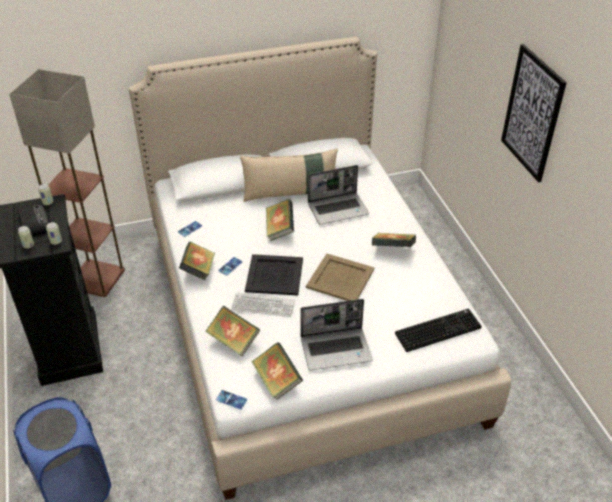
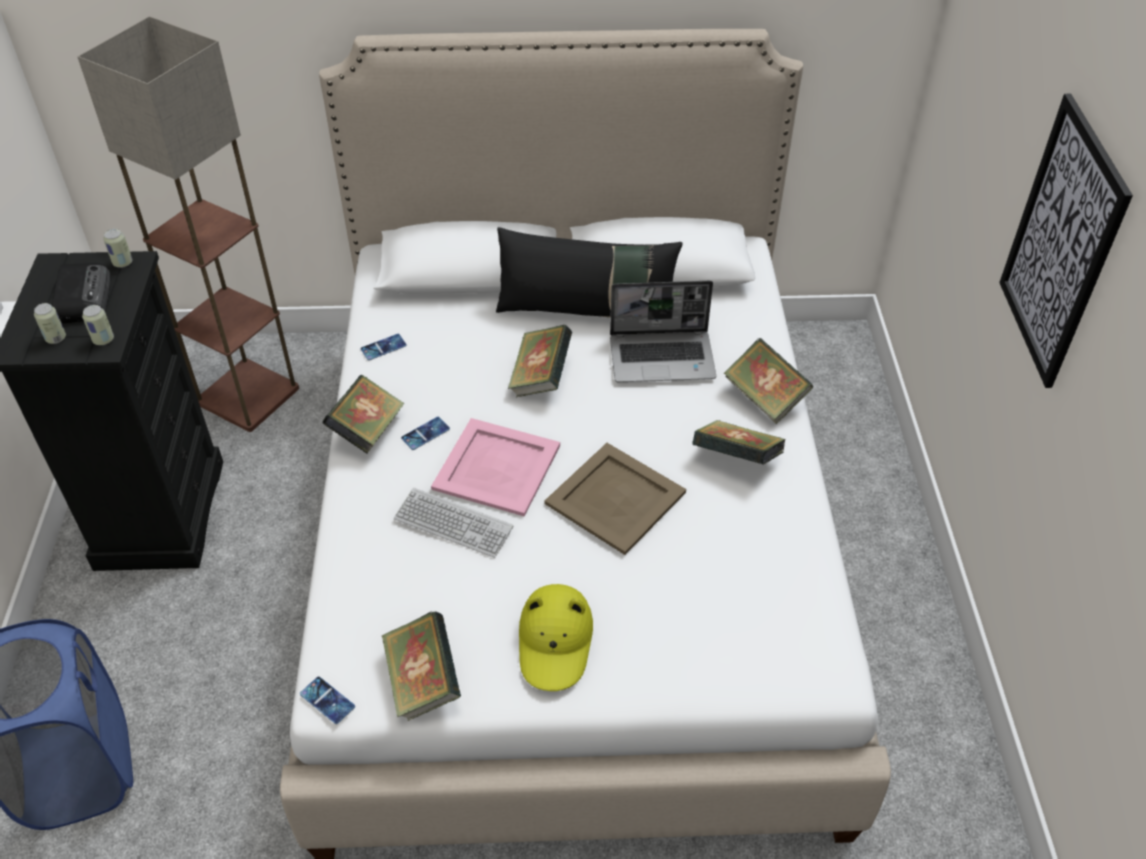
camera: 15 degrees right, 5 degrees up
book [205,306,260,357] -> book moved to [723,338,813,424]
beige pillow [240,148,338,202] -> black pillow [496,227,682,318]
black tray [245,254,303,296] -> pink tray [431,418,560,517]
laptop [300,299,373,370] -> yellow hat [519,584,593,691]
keyboard [395,309,482,352] -> none

